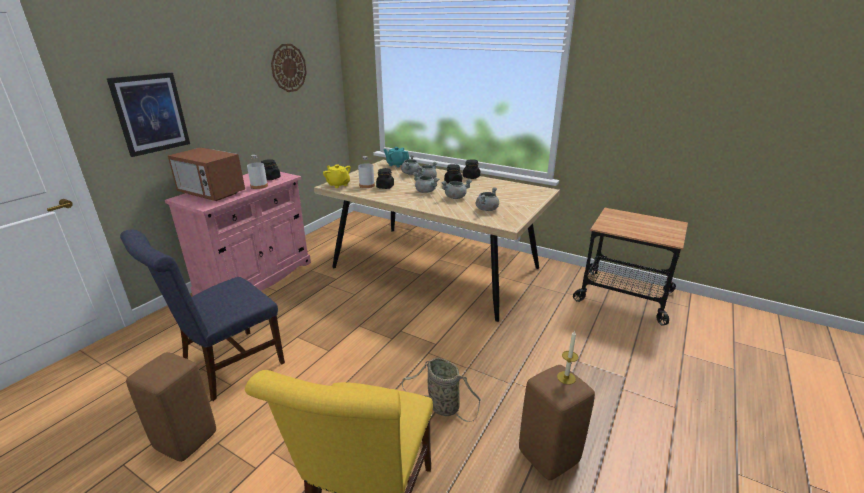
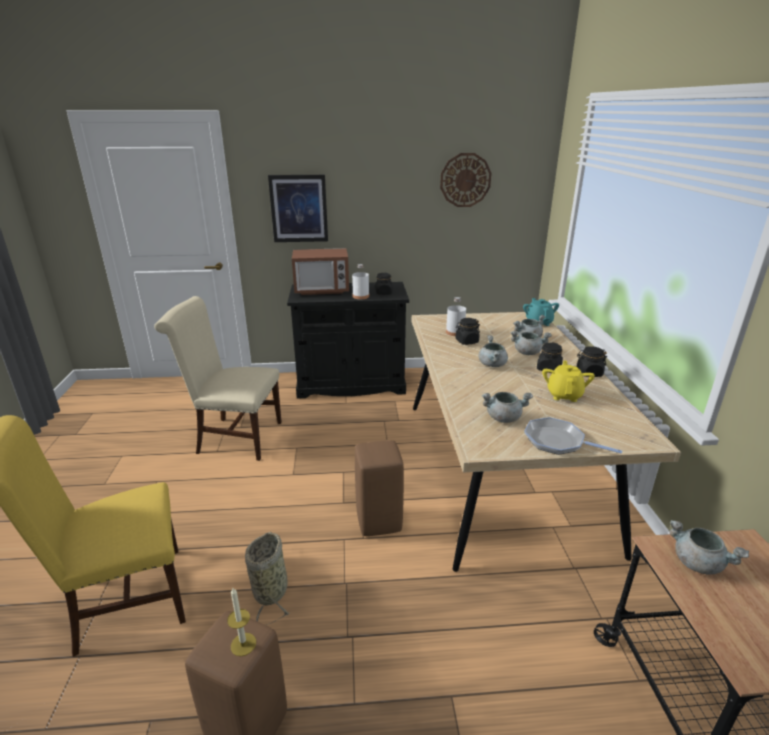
camera: 55 degrees right, 0 degrees up
blue chair [120,230,285,401] -> beige chair [154,296,282,461]
brown stool [126,352,216,462] -> brown stool moved to [355,440,404,536]
pink cabinet [165,172,311,296] -> black cabinet [287,282,409,399]
microwave [168,147,245,201] -> microwave turned 90 degrees counterclockwise [292,248,349,295]
yellow teapot [323,165,351,188] -> yellow teapot moved to [542,360,595,402]
grey cooking pot [441,179,472,199] -> grey cooking pot moved to [669,520,749,574]
none -> frying pan [524,417,622,455]

